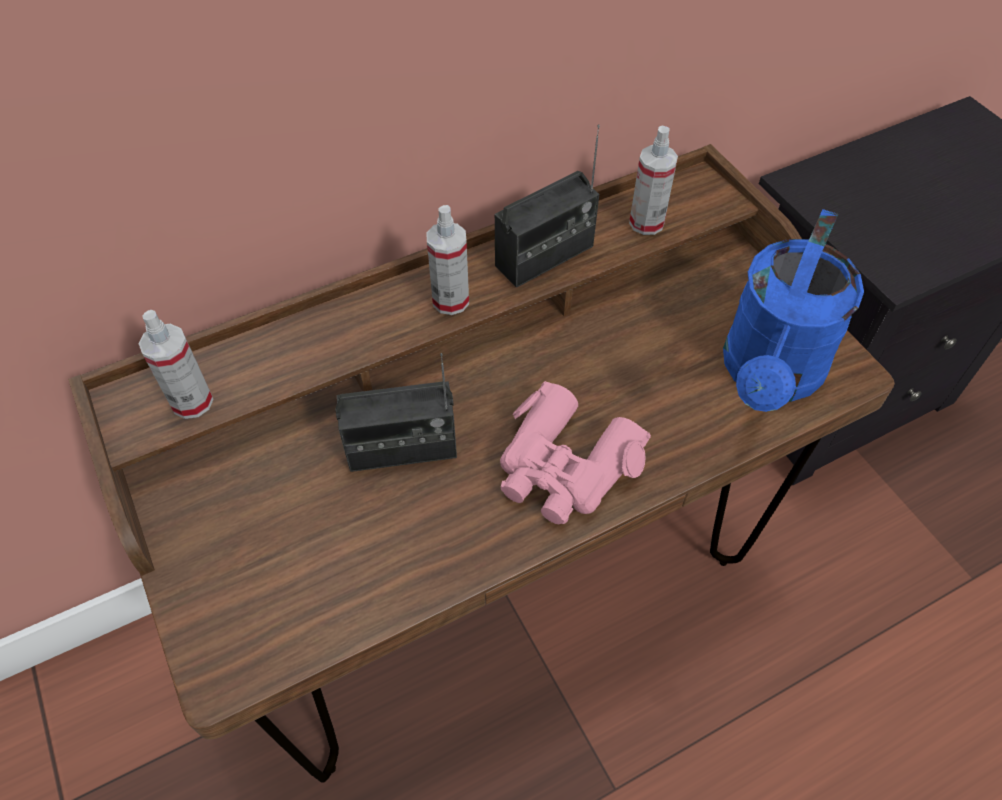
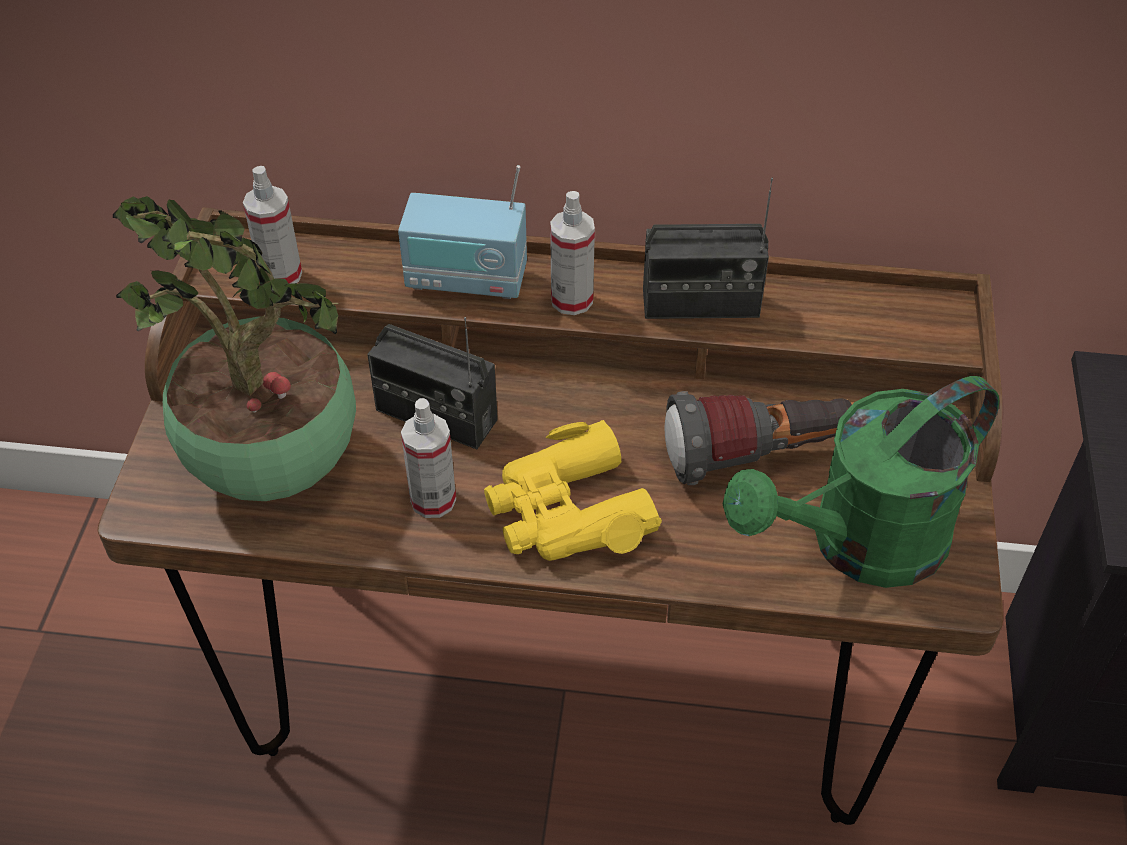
camera: 35 degrees right, 5 degrees down
pink binoculars [500,381,651,524] -> yellow binoculars [484,420,662,561]
spray bottle [629,125,678,235] -> spray bottle moved to [401,398,456,518]
blue watering can [723,209,864,412] -> green watering can [723,376,999,588]
none -> potted plant [113,196,356,501]
none -> radio [398,165,527,299]
none -> flashlight [665,391,854,485]

